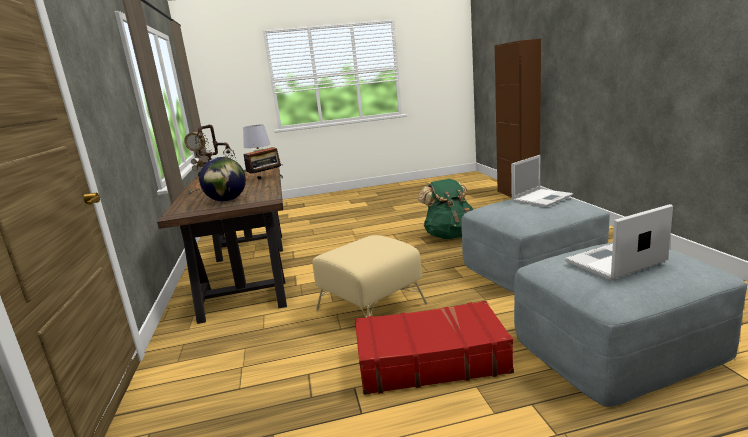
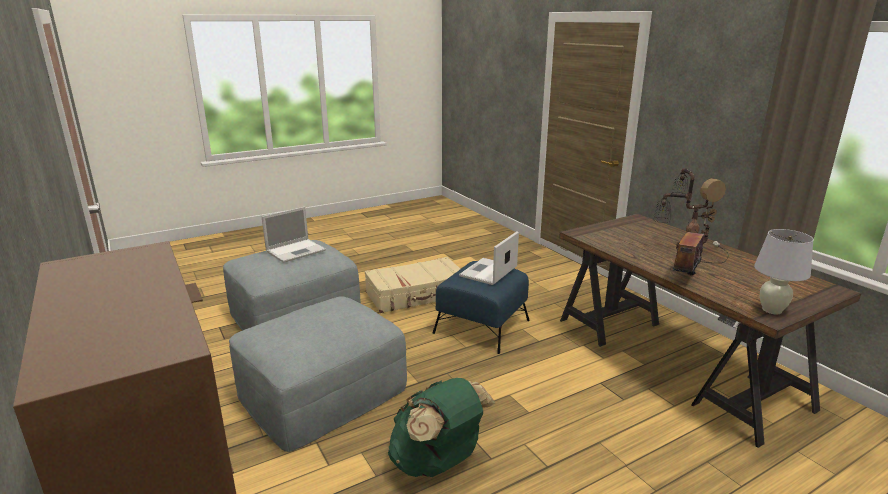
camera: 160 degrees right, 5 degrees up
globe [199,157,246,202] -> none
beige ottoman [312,235,428,317] -> blue ottoman [433,261,530,354]
red suitcase [355,301,514,395] -> beige suitcase [365,257,460,313]
laptop [511,155,573,207] -> laptop moved to [459,231,519,285]

